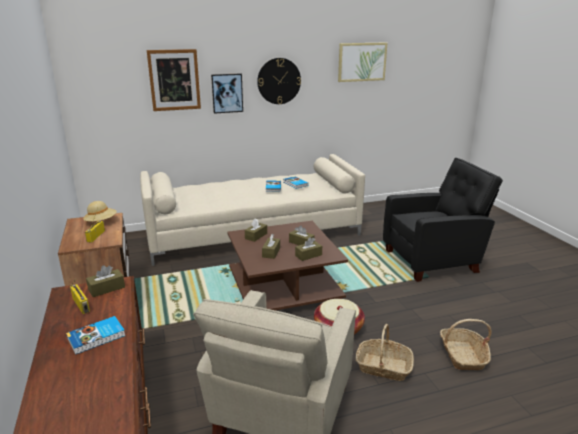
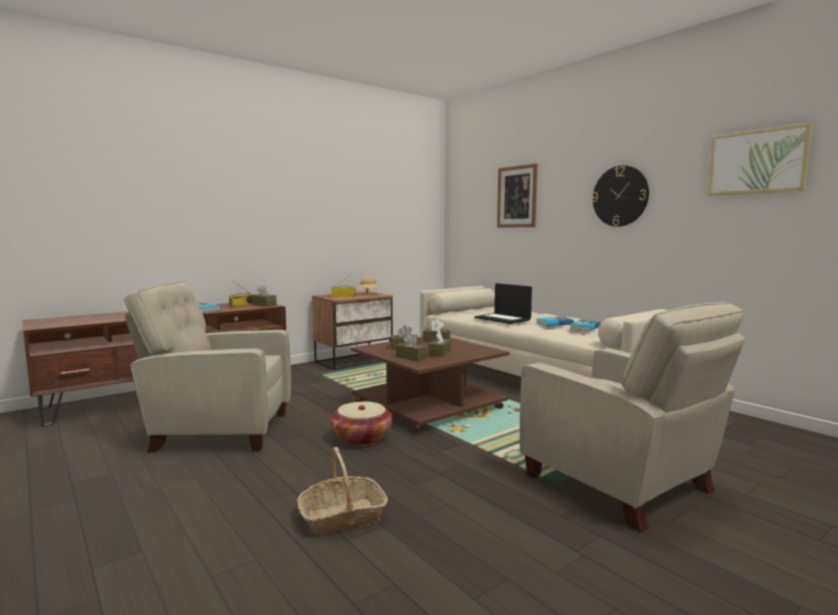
camera: 70 degrees right, 15 degrees down
picture [211,73,243,114] -> none
basket [356,324,414,381] -> none
black armchair [383,158,503,282] -> beige armchair [520,302,745,533]
none -> laptop [474,283,532,324]

